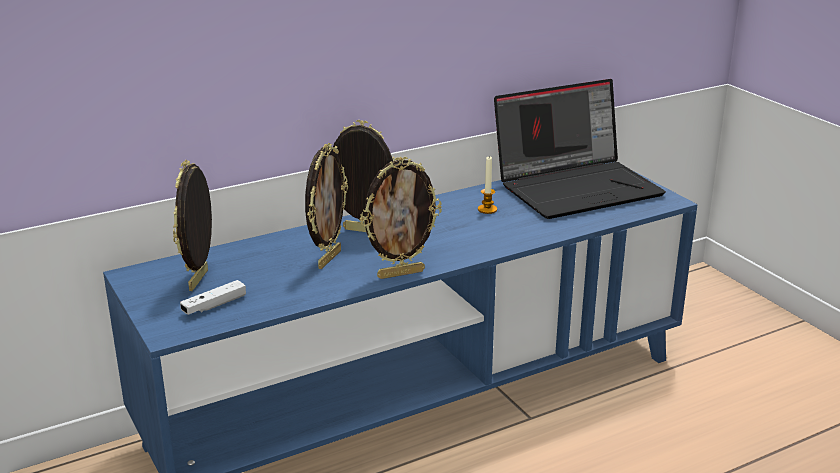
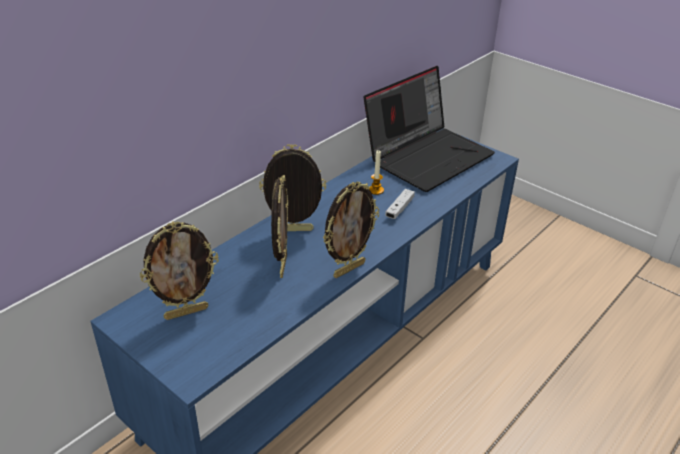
camera: 20 degrees left, 10 degrees up
picture frame [173,160,212,291] -> picture frame turned 105 degrees counterclockwise [140,222,219,320]
white game controller [180,280,246,315] -> white game controller moved to [385,189,415,219]

